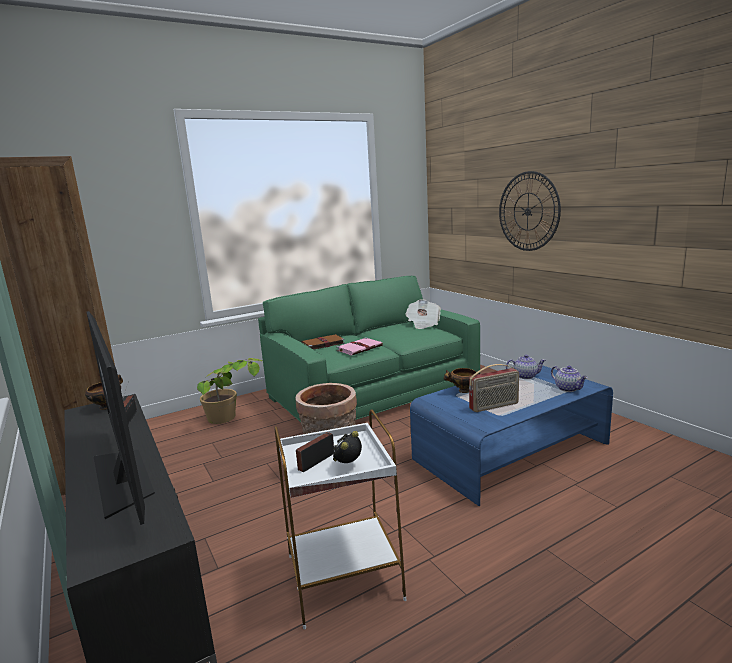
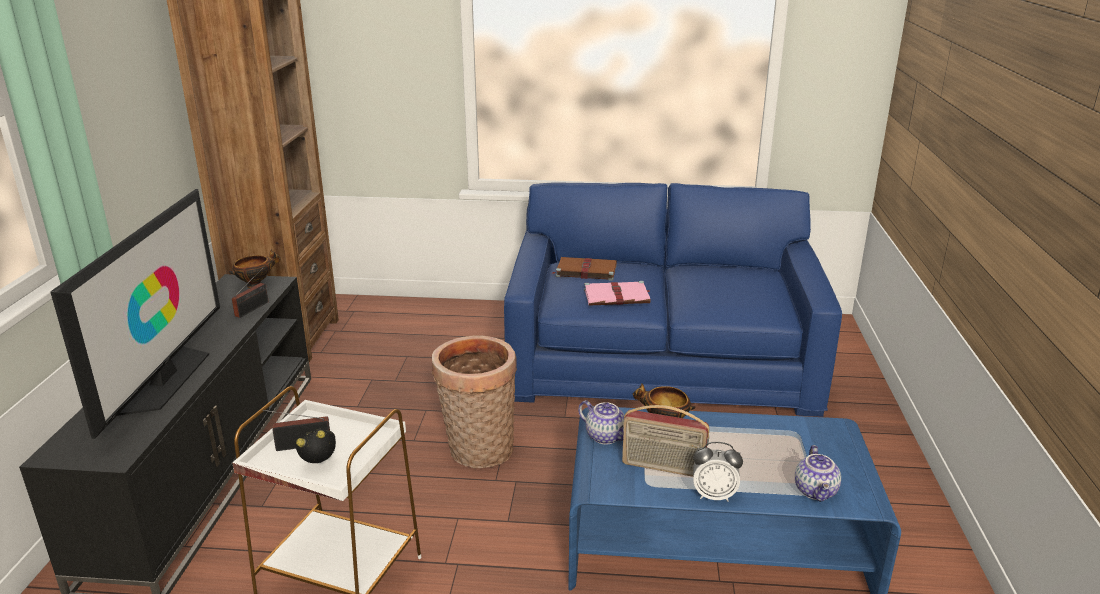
camera: 35 degrees right, 10 degrees up
potted plant [197,358,263,424] -> none
green sofa [258,276,480,422] -> blue sofa [504,182,842,417]
newspaper [405,299,441,329] -> none
wall clock [499,171,561,251] -> none
teapot [506,355,546,379] -> teapot moved to [578,400,625,444]
none -> alarm clock [693,442,743,502]

